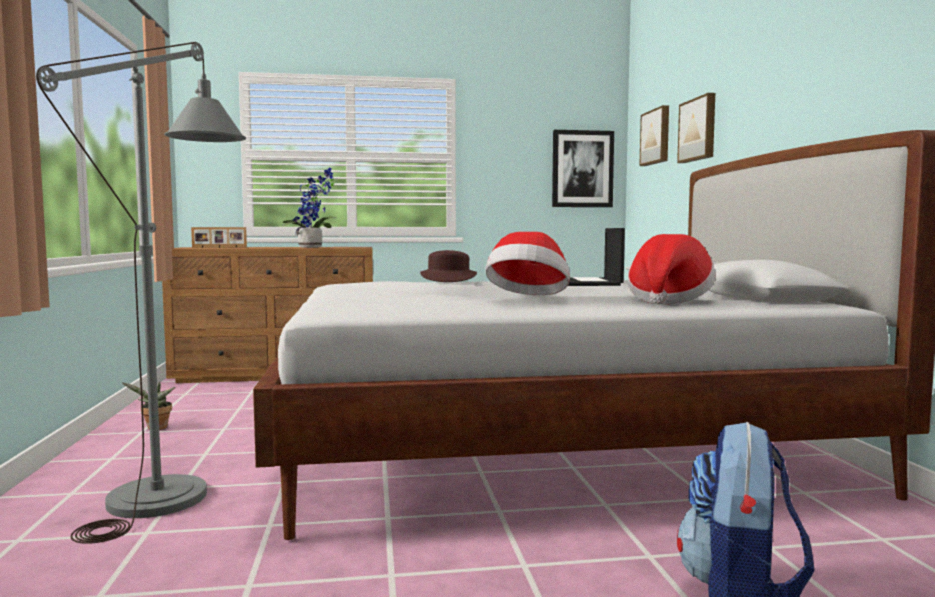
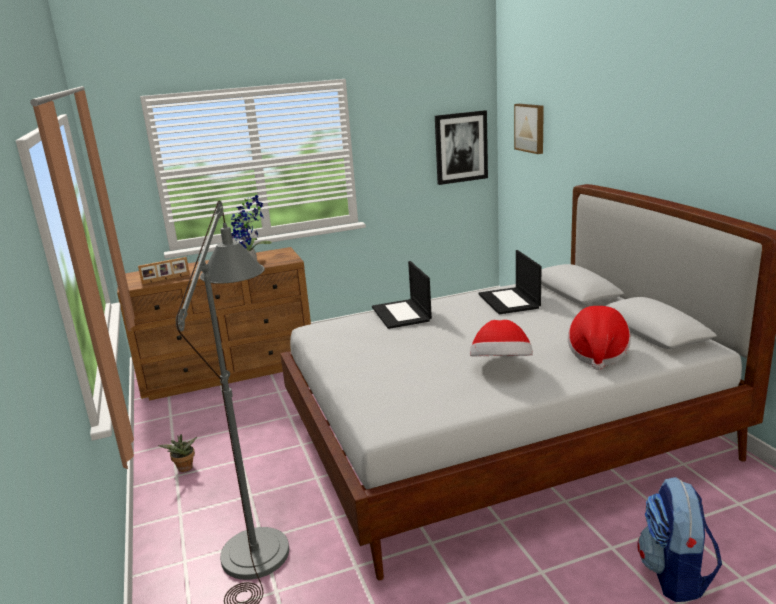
camera: 10 degrees left, 15 degrees up
brown hat [420,250,477,282] -> laptop [372,261,432,329]
picture [677,93,715,163] -> none

